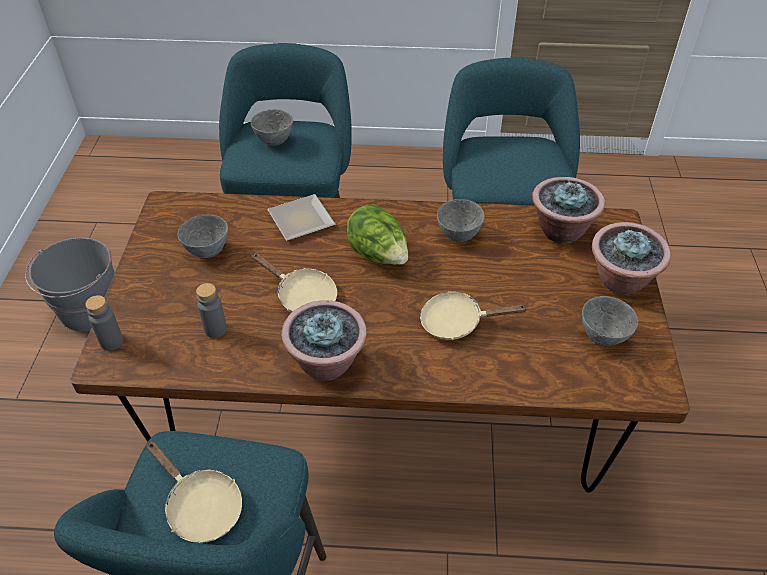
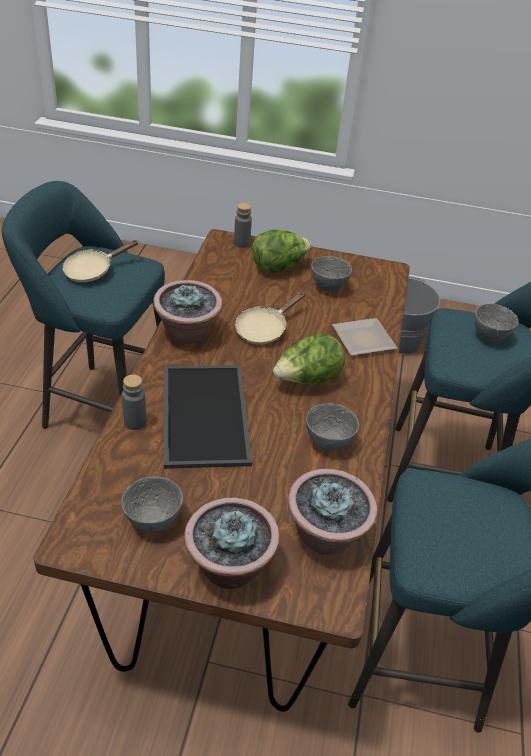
camera: 95 degrees right, 5 degrees down
grey bottle [196,283,227,338] -> grey bottle moved to [122,374,146,430]
beige frying pan [420,291,528,340] -> tray [164,365,252,469]
none -> lettuce [252,229,312,273]

